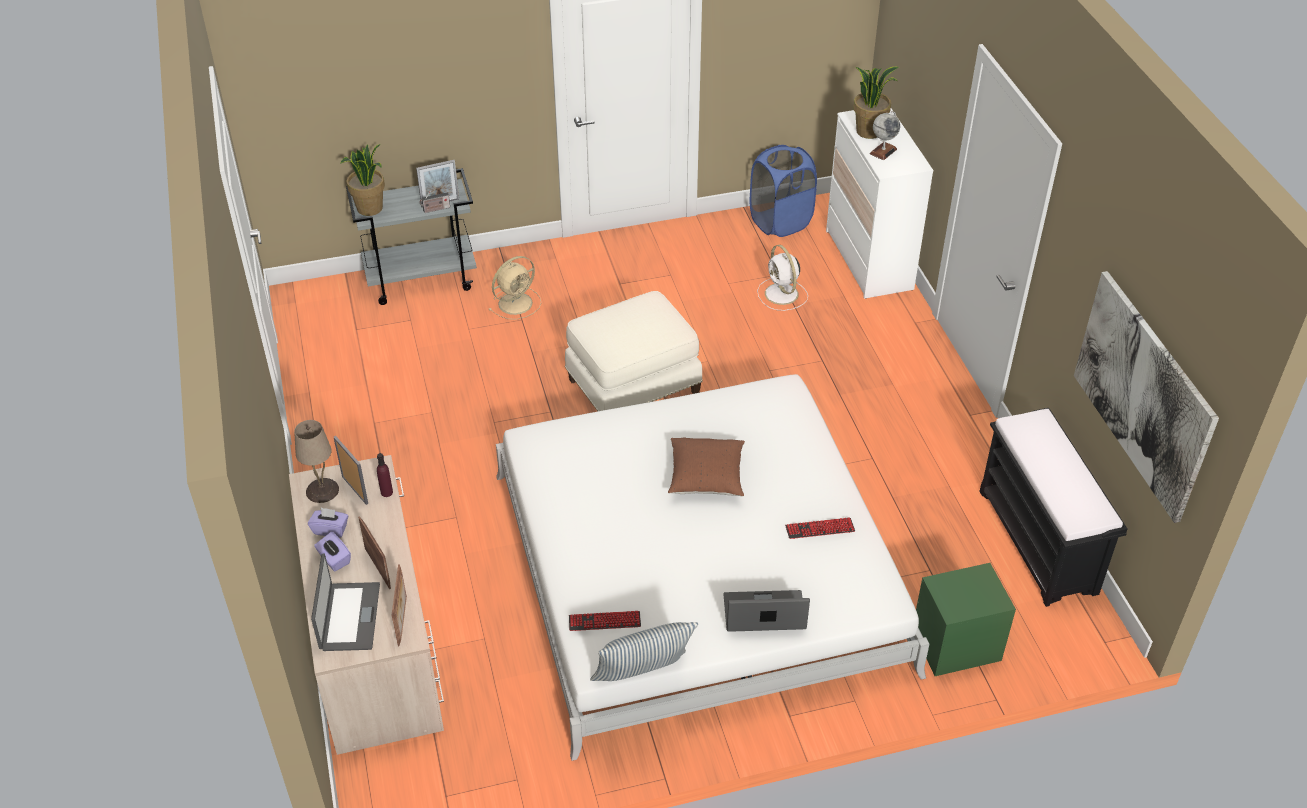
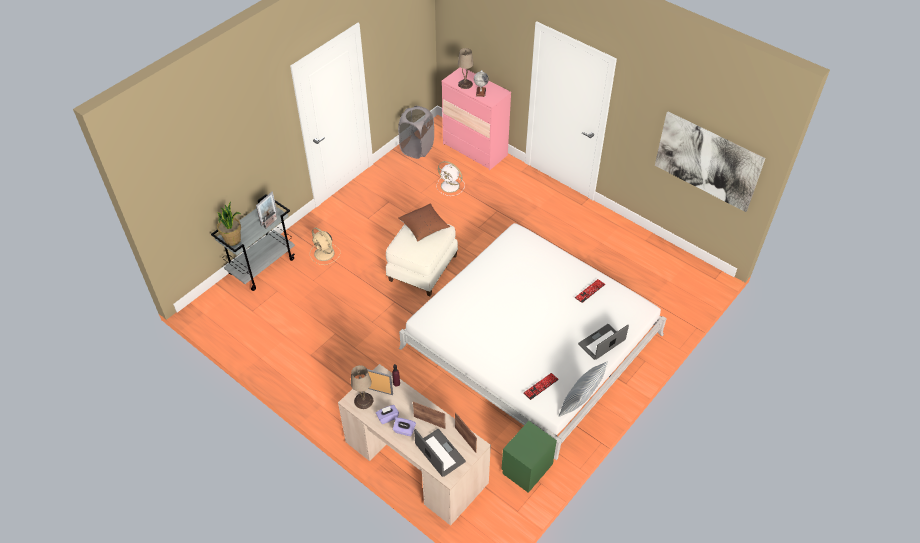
camera: 35 degrees left, 5 degrees up
beige fan [489,256,541,320] -> beige fan turned 120 degrees clockwise [310,228,340,265]
brown pillow [668,437,745,497] -> brown pillow moved to [398,204,450,242]
blue laundry basket [750,145,817,237] -> grey laundry basket [398,106,434,159]
white dresser [826,109,933,299] -> pink dresser [441,68,511,170]
potted plant [853,67,899,139] -> beige table lamp [458,48,473,89]
green nightstand [916,563,1016,676] -> green nightstand moved to [502,421,557,493]
black bench [979,408,1128,607] -> none

